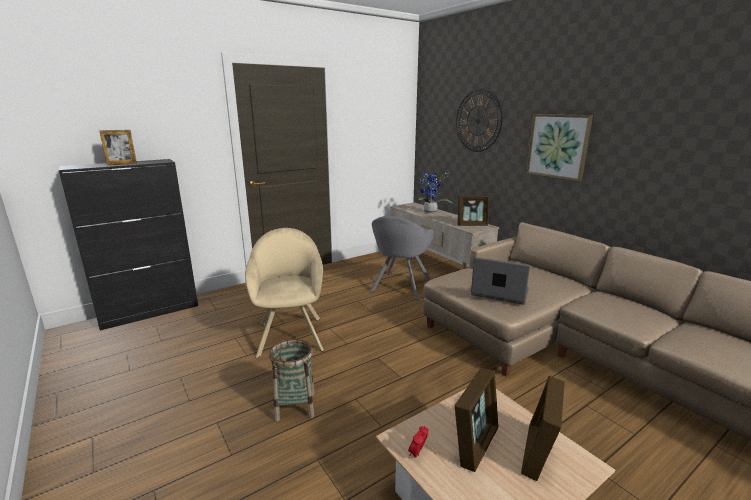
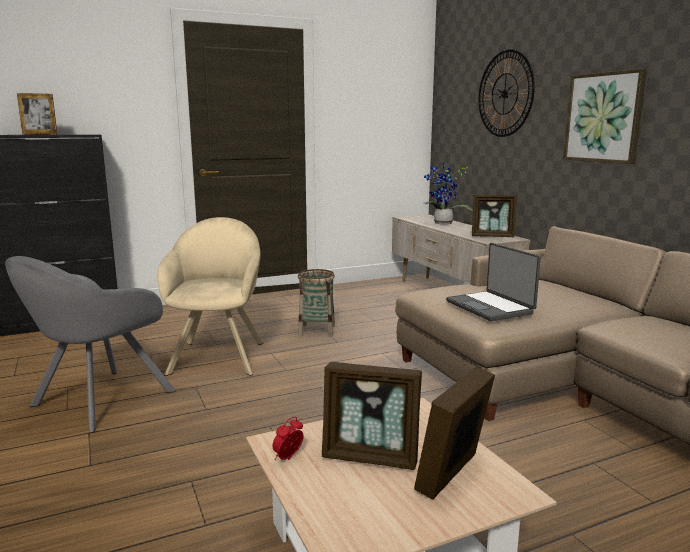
camera: 10 degrees right, 5 degrees down
basket [269,339,315,421] -> basket moved to [298,269,335,337]
grey armchair [370,216,434,300] -> grey armchair moved to [5,256,176,433]
picture frame [455,368,498,472] -> picture frame turned 60 degrees clockwise [322,362,422,470]
laptop [471,257,530,305] -> laptop turned 150 degrees counterclockwise [446,243,541,321]

